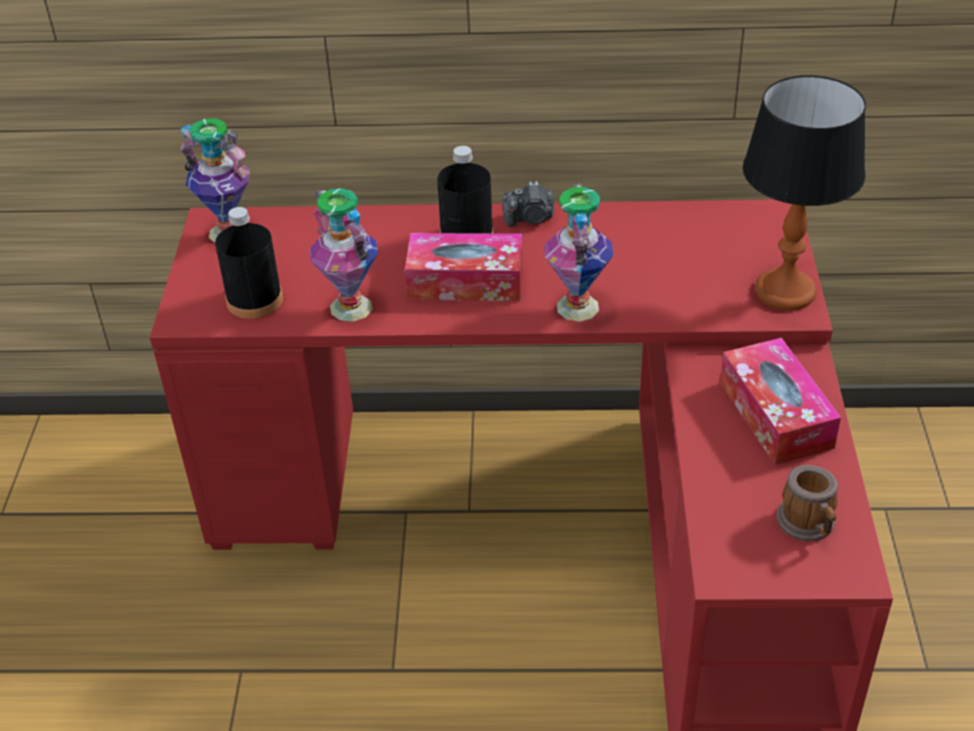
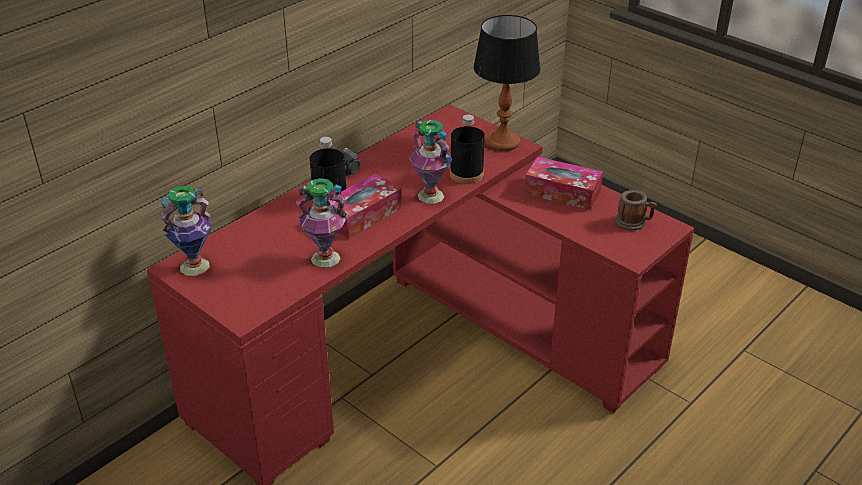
camera: 50 degrees left, 5 degrees down
black bottle [215,207,283,319] -> black bottle moved to [450,115,485,184]

